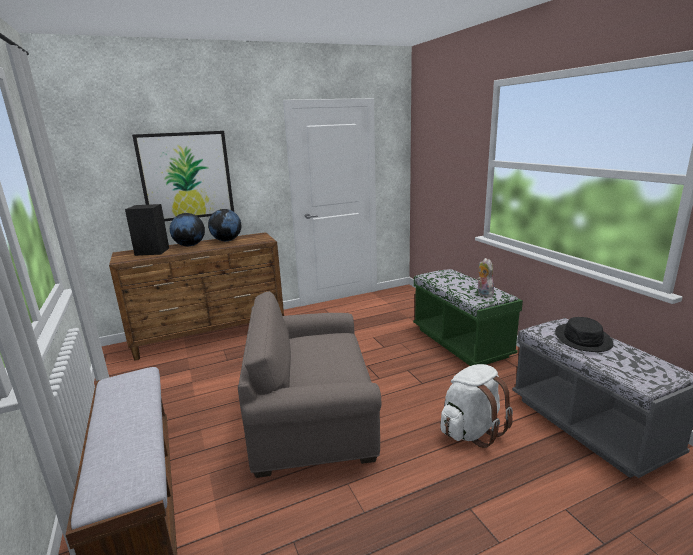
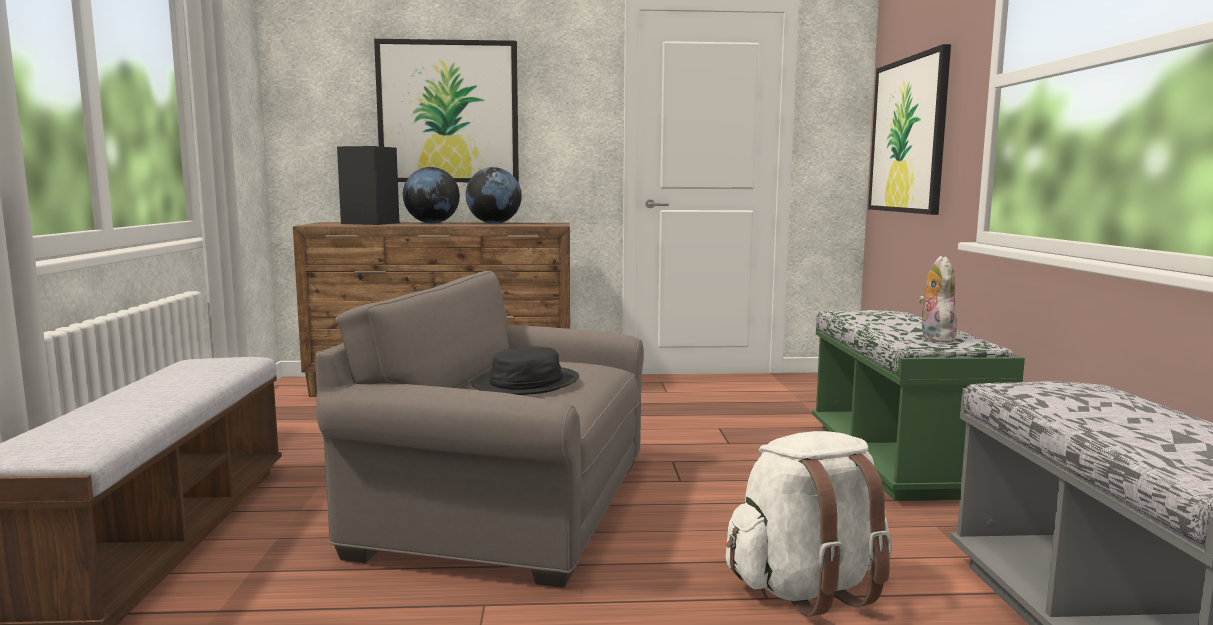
camera: 20 degrees right, 10 degrees down
black hat [555,317,614,352] -> black hat moved to [471,346,579,395]
none -> picture [868,44,951,215]

